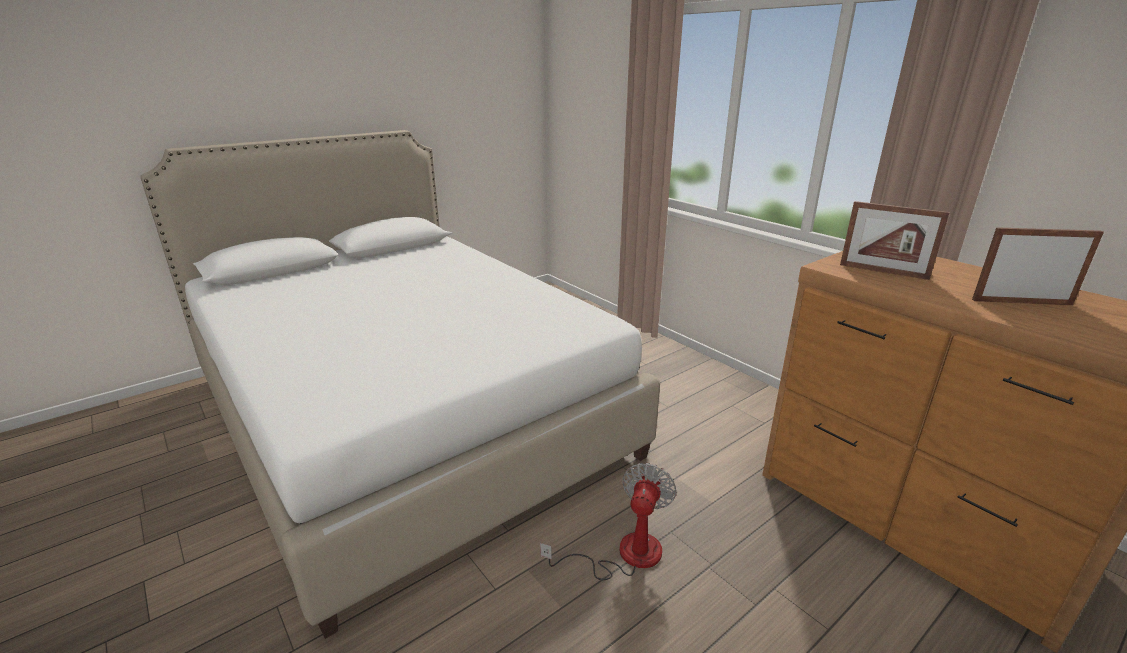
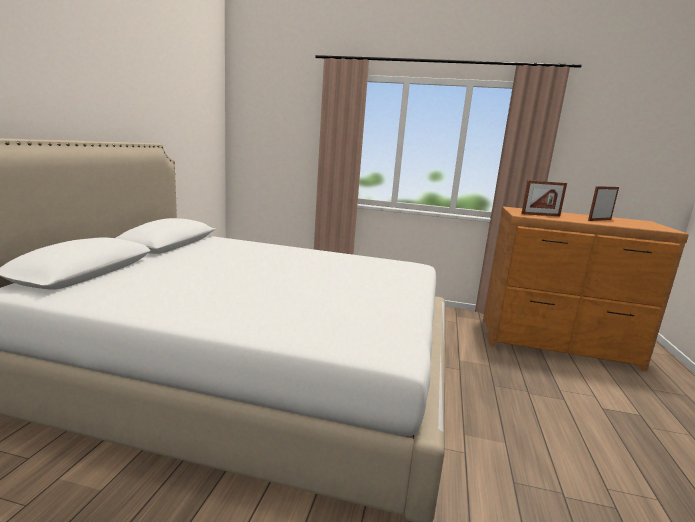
camera: 40 degrees left, 10 degrees down
fan [540,463,677,580] -> none

